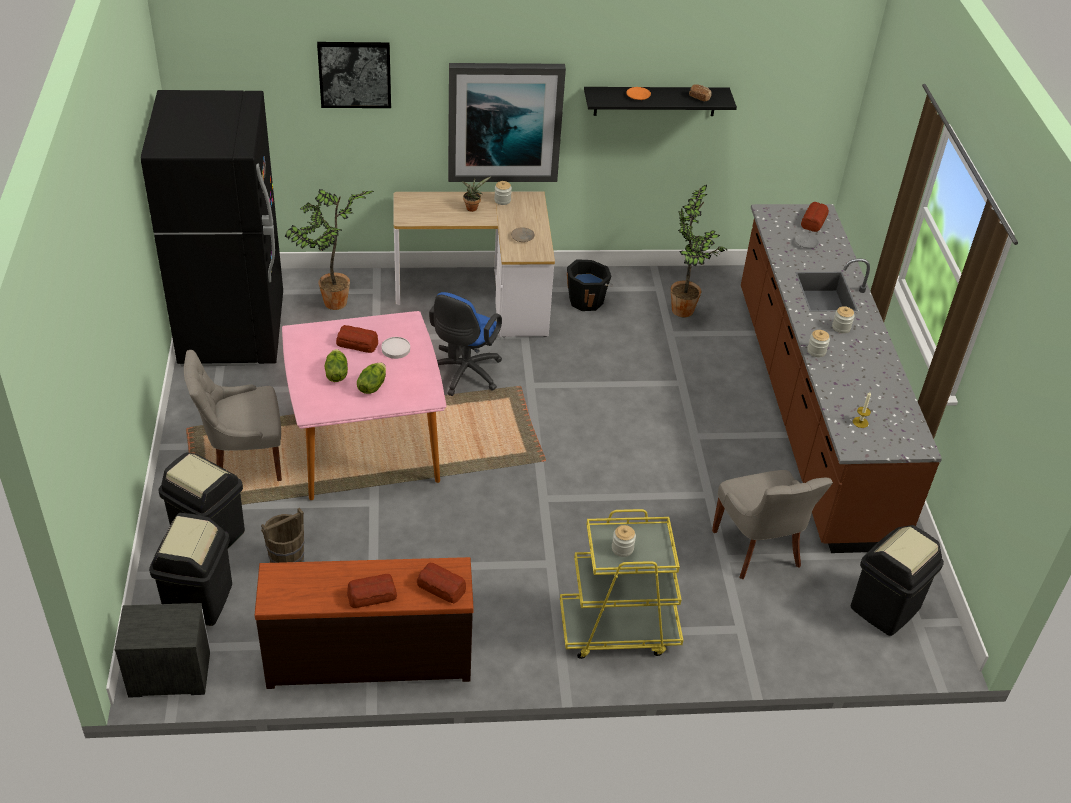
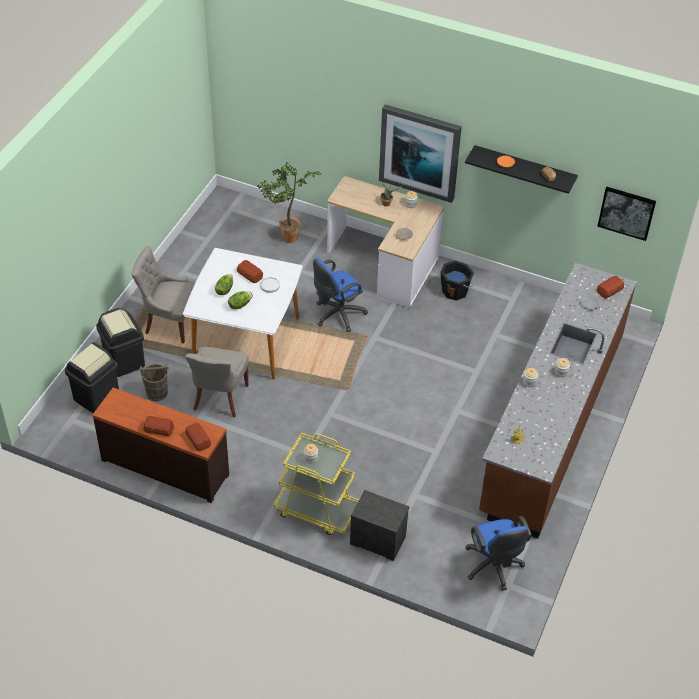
camera: 30 degrees right, 5 degrees up
nightstand [115,603,210,698] -> nightstand moved to [350,490,410,561]
black fridge [141,90,283,366] -> none
pink dining table [282,311,447,500] -> white dining table [183,248,303,379]
picture [317,42,391,108] -> picture moved to [597,187,656,241]
potted plant [671,185,727,317] -> none
grey chair [712,470,833,579] -> grey chair moved to [185,346,249,417]
black trash can [851,525,944,636] -> blue office chair [466,516,532,591]

